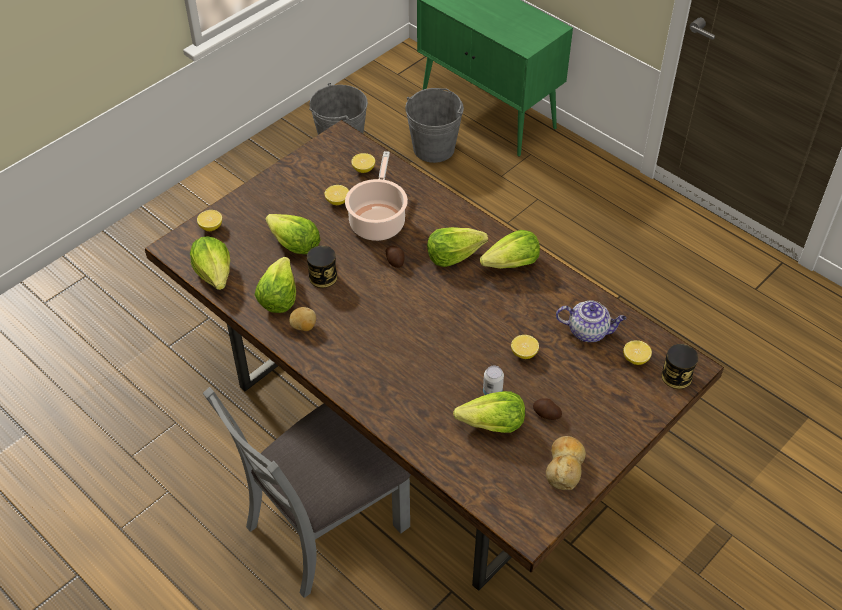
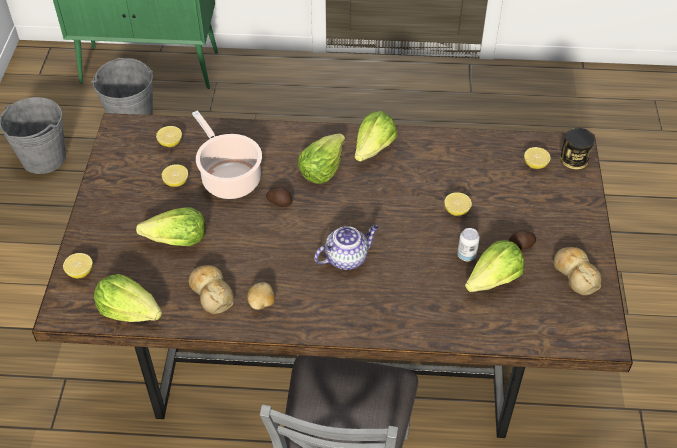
camera: 40 degrees left, 0 degrees up
lettuce [255,257,296,313] -> bread [189,265,234,314]
can [307,246,337,288] -> none
teapot [556,300,626,342] -> teapot moved to [314,225,379,270]

